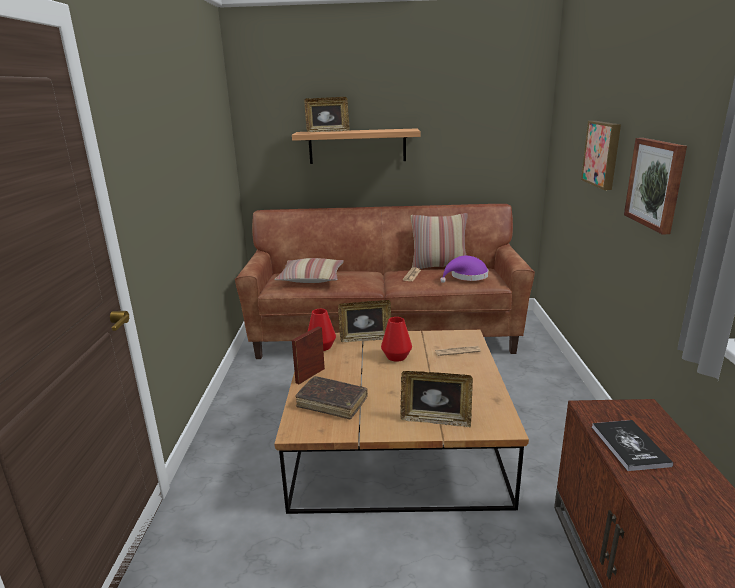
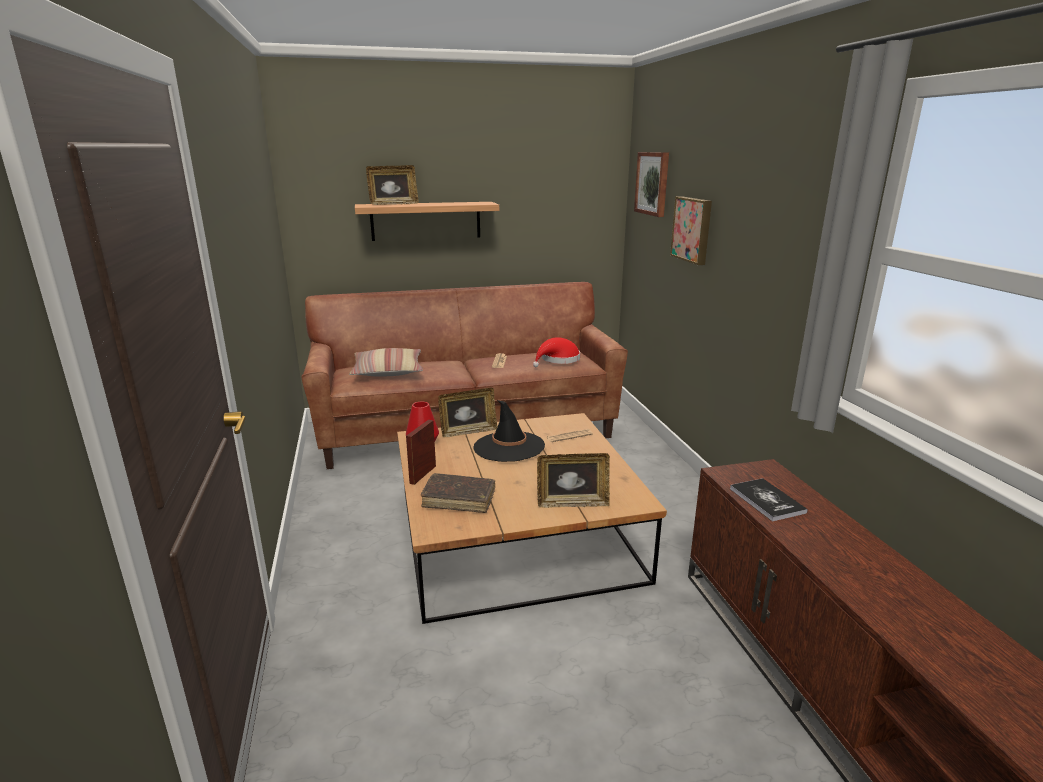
camera: 15 degrees left, 0 degrees up
red vase [381,317,412,362] -> black hat [473,400,545,462]
pillow [411,213,468,269] -> none
purple hat [440,256,488,283] -> red hat [533,337,580,367]
picture [624,138,687,235] -> picture moved to [634,152,669,217]

